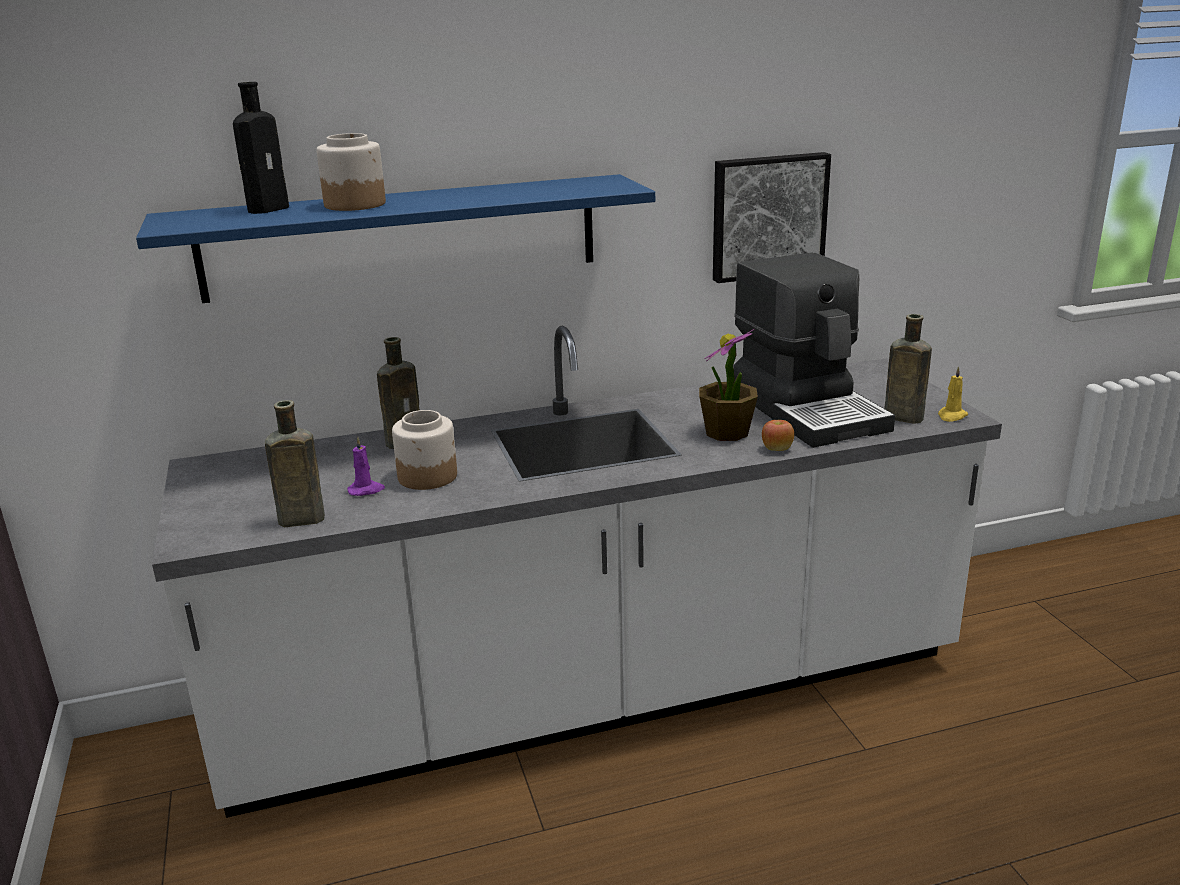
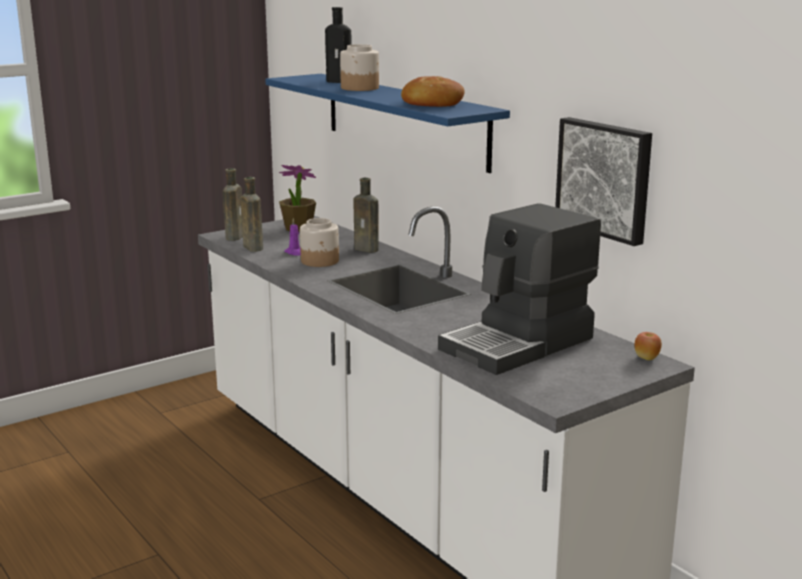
camera: 70 degrees right, 5 degrees down
potted plant [699,329,758,441] -> potted plant moved to [279,165,316,232]
apple [762,420,794,451] -> apple moved to [635,332,662,360]
brown bottle [884,314,932,424] -> brown bottle moved to [223,168,243,241]
yellow candle [938,366,968,422] -> none
none -> bread [401,76,465,107]

